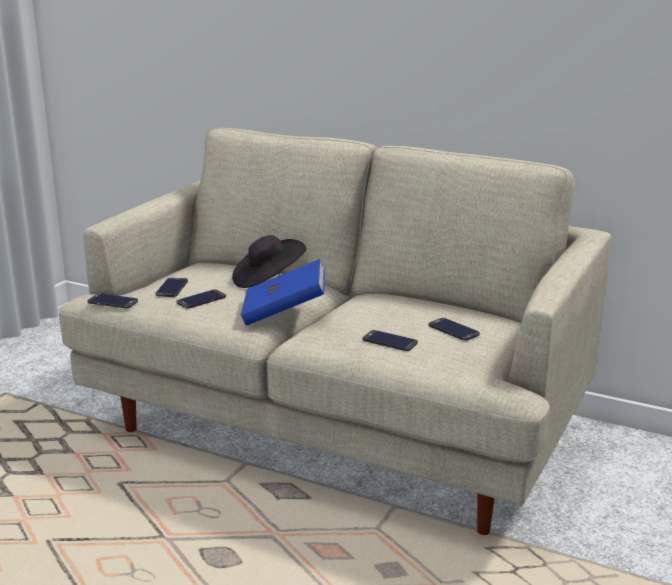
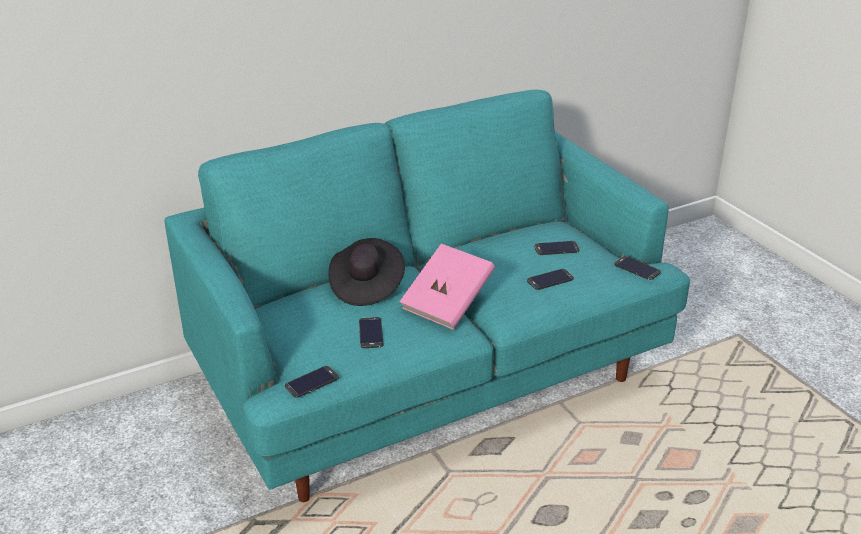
camera: 55 degrees left, 10 degrees up
beige sofa [59,128,612,535] -> turquoise sofa [164,90,690,502]
phone [156,277,188,297] -> phone moved to [614,256,661,280]
blue book [241,259,325,326] -> pink book [399,244,495,329]

